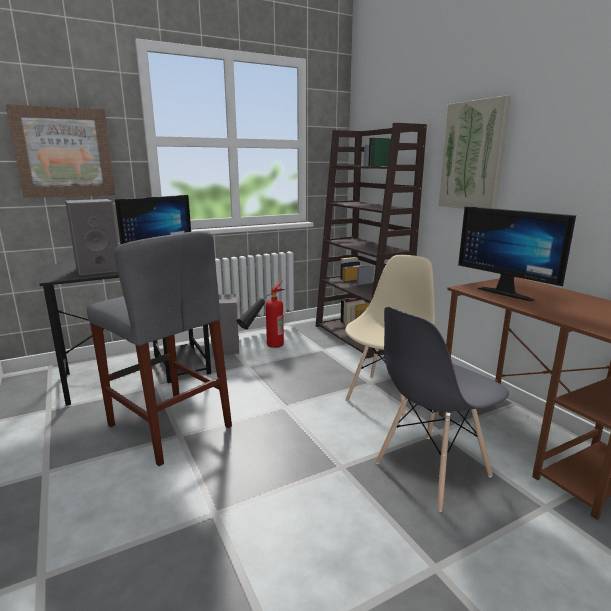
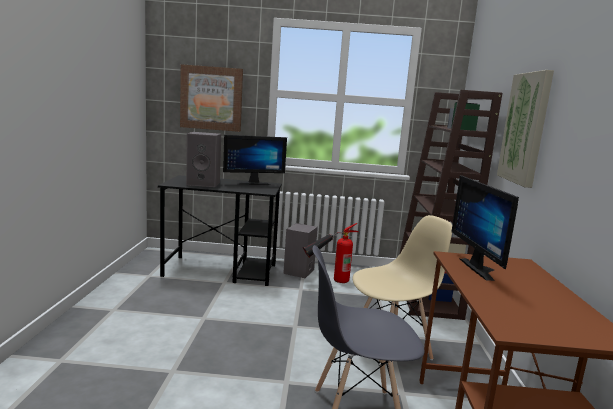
camera: 30 degrees right, 5 degrees down
grey stool [87,231,232,466] -> none

